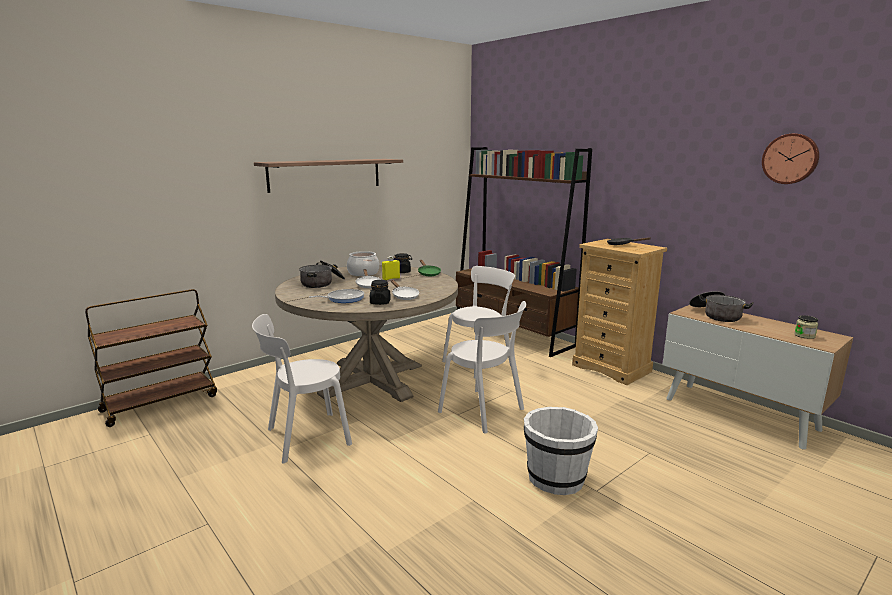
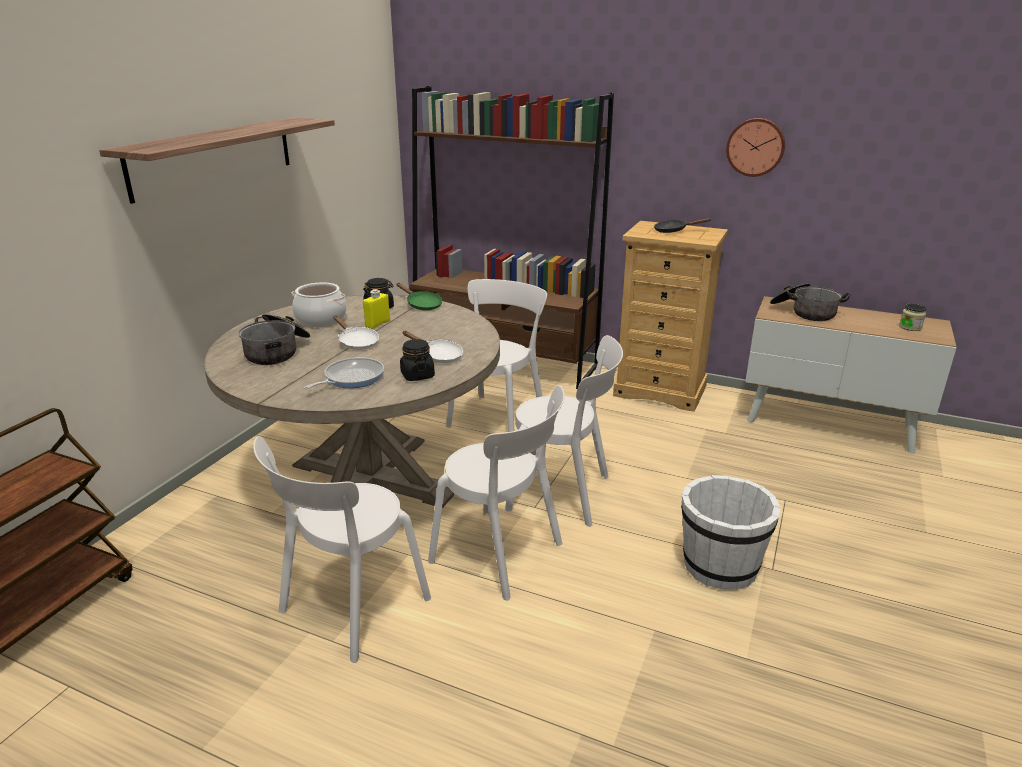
camera: 25 degrees left, 10 degrees up
wall clock [762,134,819,184] -> wall clock moved to [726,118,785,177]
none -> white chair [428,385,565,601]

